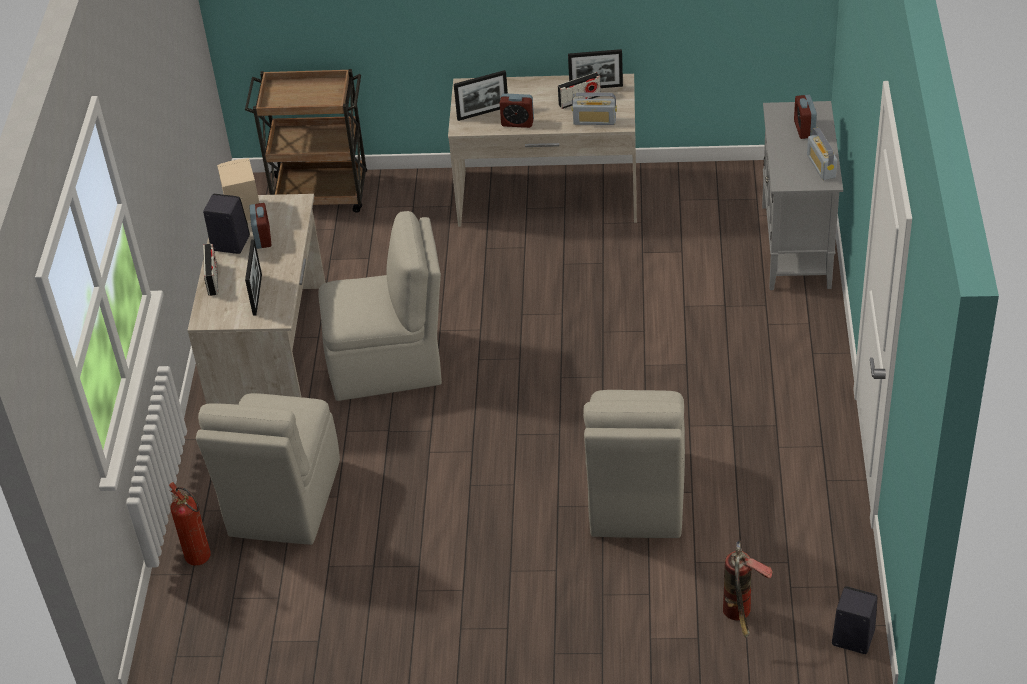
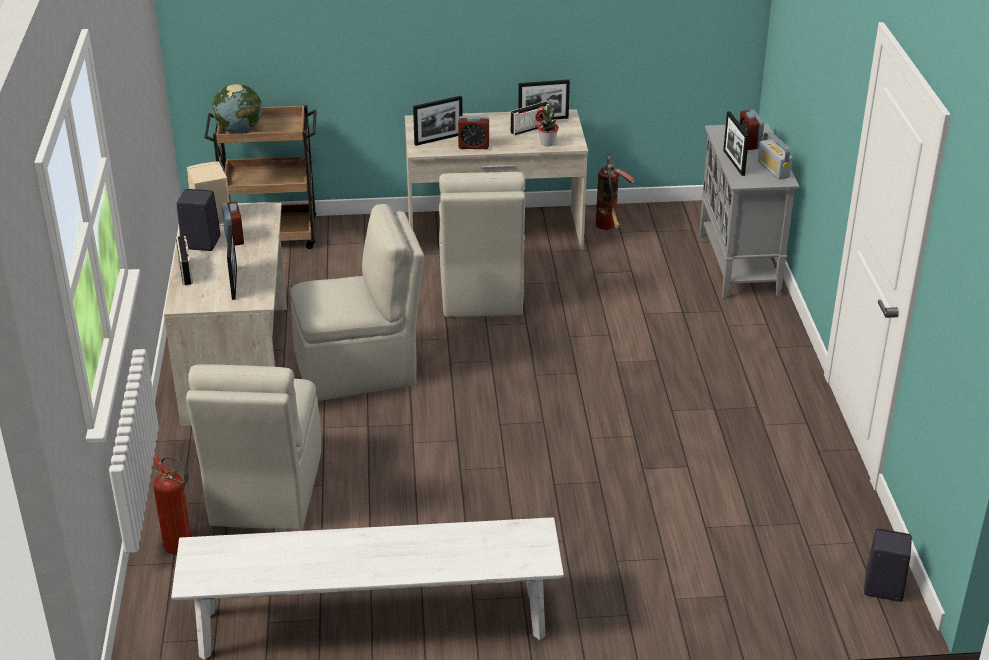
camera: 10 degrees left, 10 degrees down
radio [572,92,617,125] -> potted plant [538,103,559,146]
beige chair [583,390,685,538] -> beige chair moved to [439,172,526,317]
fire extinguisher [723,541,773,638] -> fire extinguisher moved to [595,154,634,230]
none -> white bench [171,517,564,660]
none -> globe [212,84,262,134]
none -> picture frame [723,111,749,176]

